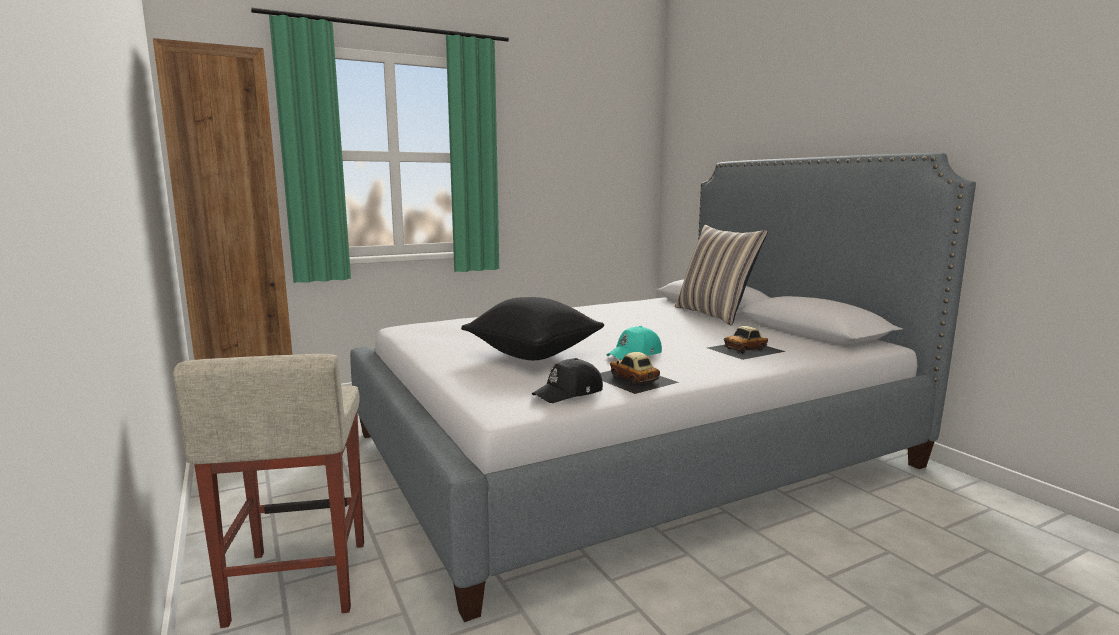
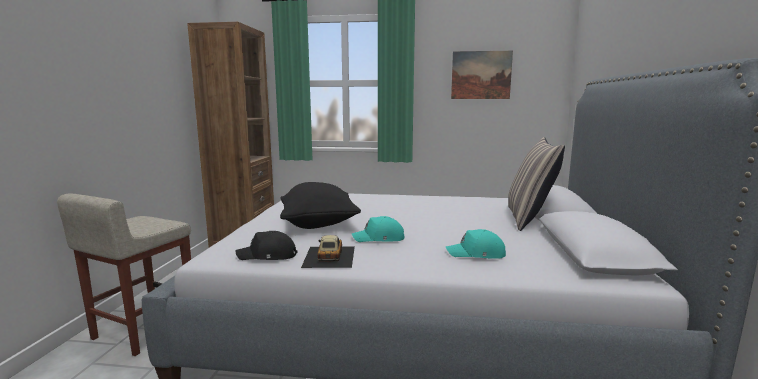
camera: 35 degrees right, 0 degrees up
toy car [708,326,786,360] -> turquoise cap [446,229,506,259]
none -> picture [451,51,513,99]

